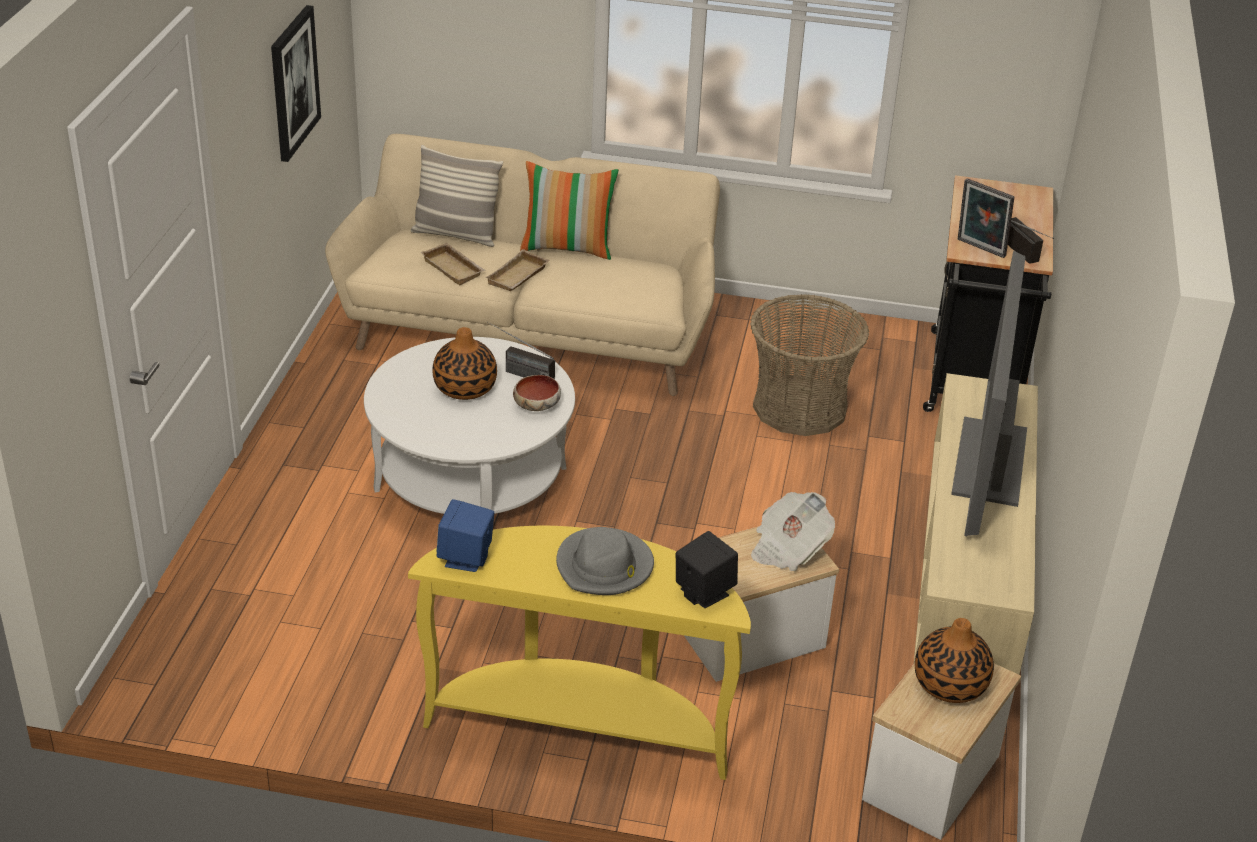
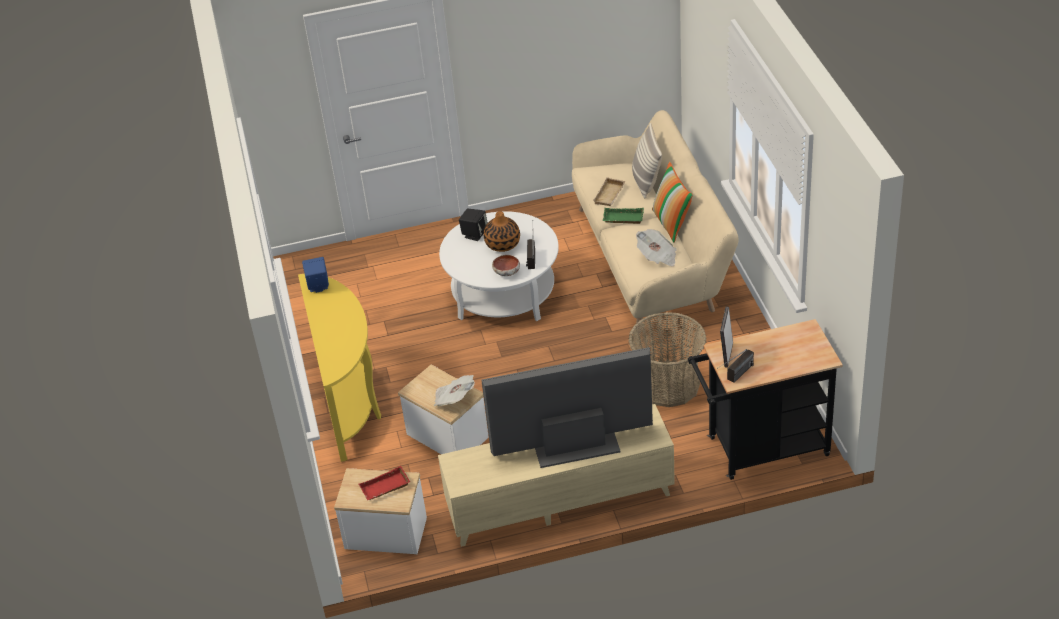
camera: 70 degrees right, 5 degrees up
picture [271,5,321,162] -> none
beige tray [485,249,549,291] -> green tray [603,208,644,224]
grey hat [556,527,654,595] -> none
black speaker [676,531,738,608] -> black speaker moved to [459,209,488,241]
vase [915,618,994,703] -> red tray [358,466,410,500]
none -> newspaper [636,229,677,266]

